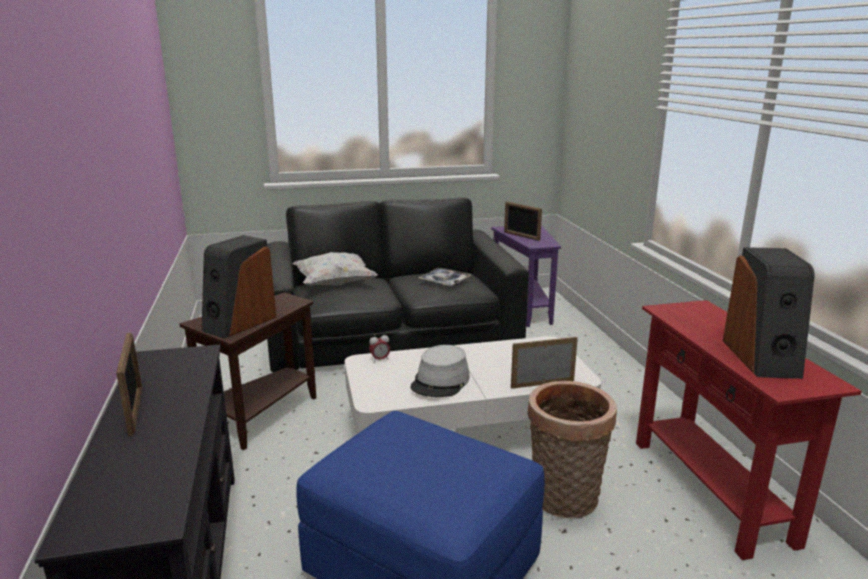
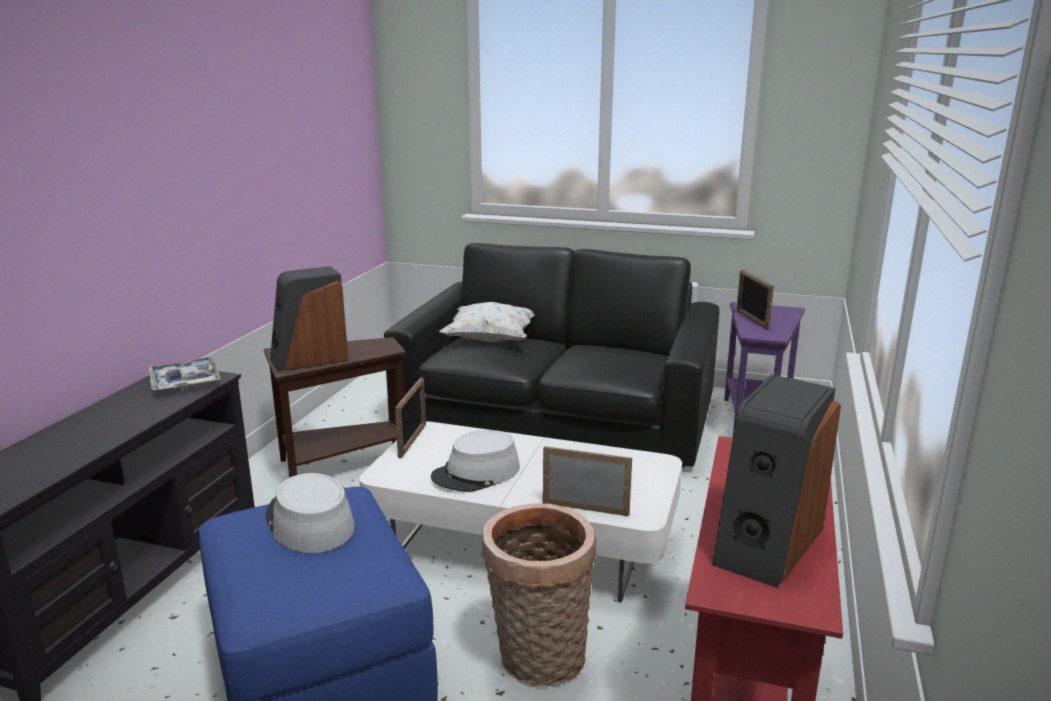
camera: 30 degrees right, 0 degrees up
picture frame [116,332,142,437] -> picture frame moved to [395,378,426,458]
alarm clock [369,333,390,362] -> none
tray [418,268,471,286] -> tray moved to [149,357,221,391]
none -> grey hat [266,473,355,553]

